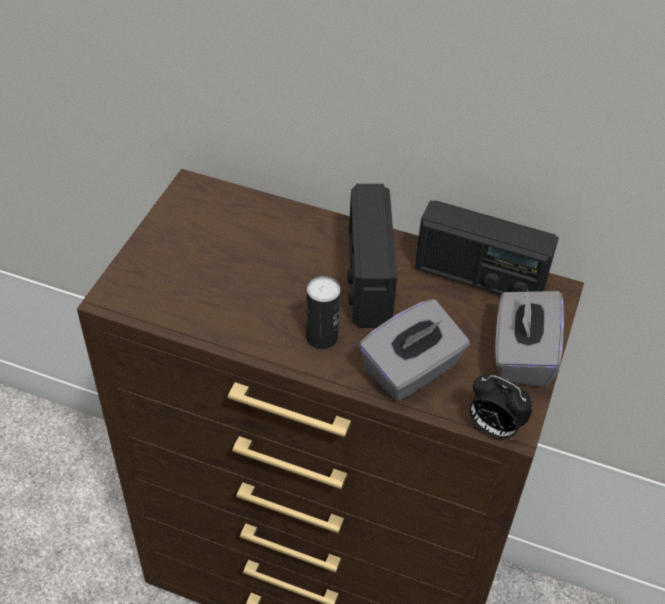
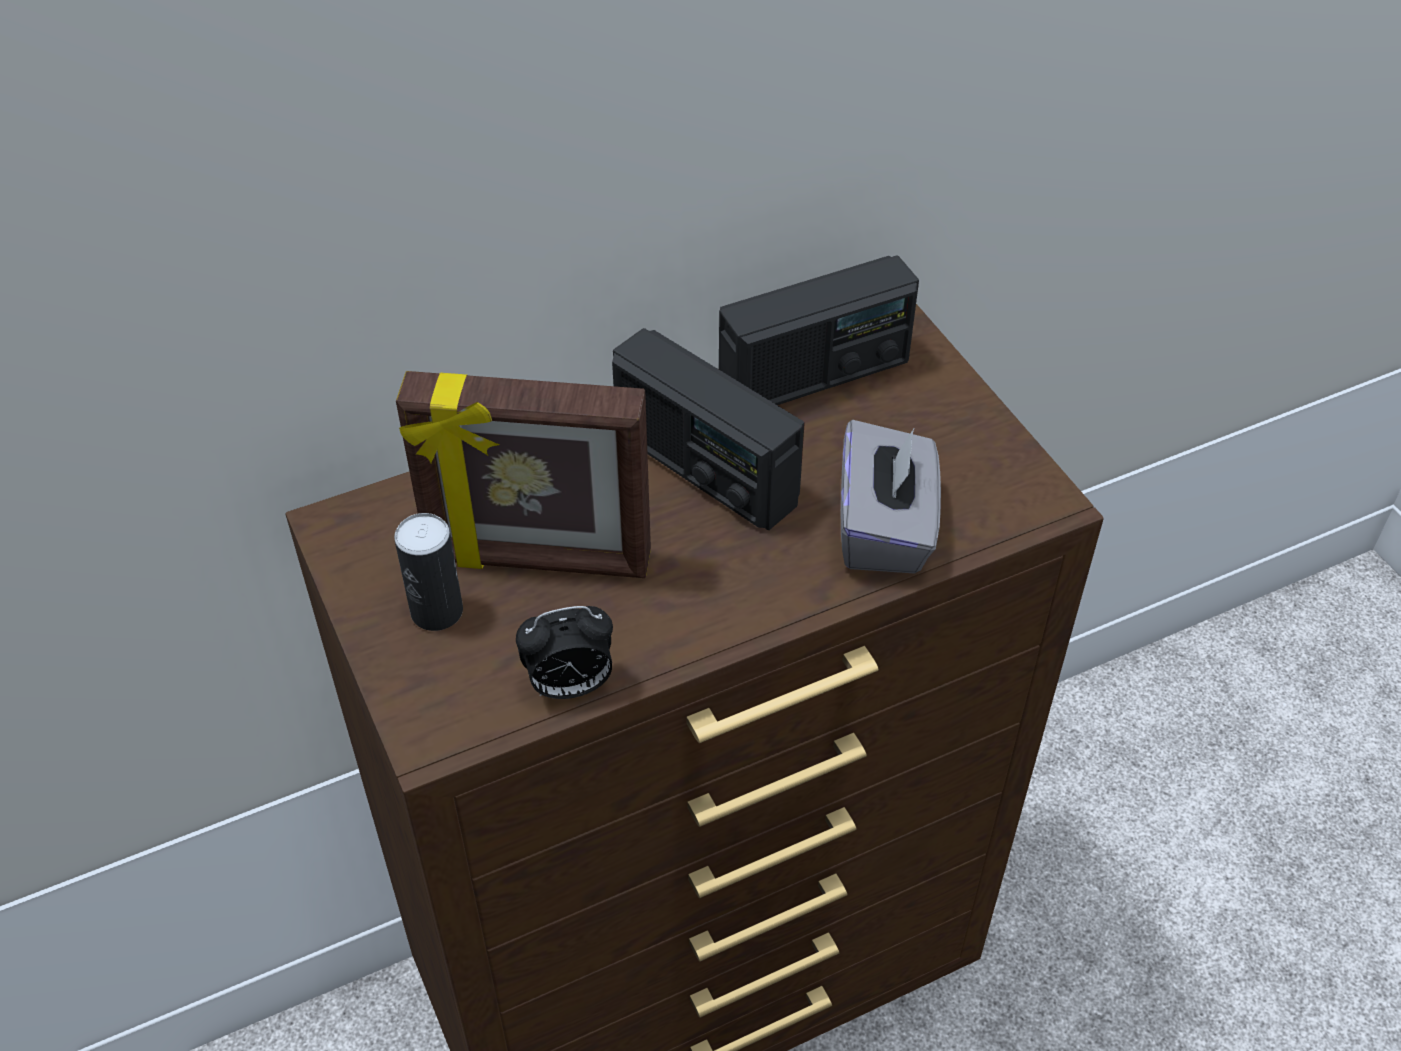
camera: 45 degrees left, 0 degrees up
can [306,276,341,349] -> can moved to [394,513,463,631]
alarm clock [469,374,532,440] -> alarm clock moved to [516,606,613,699]
grey tissue box [495,290,564,387] -> none
none -> picture frame [396,371,651,578]

